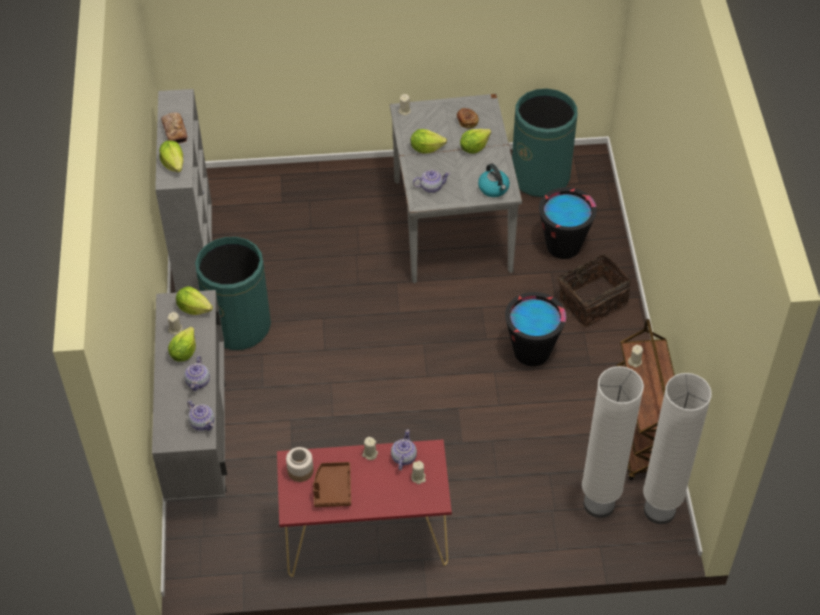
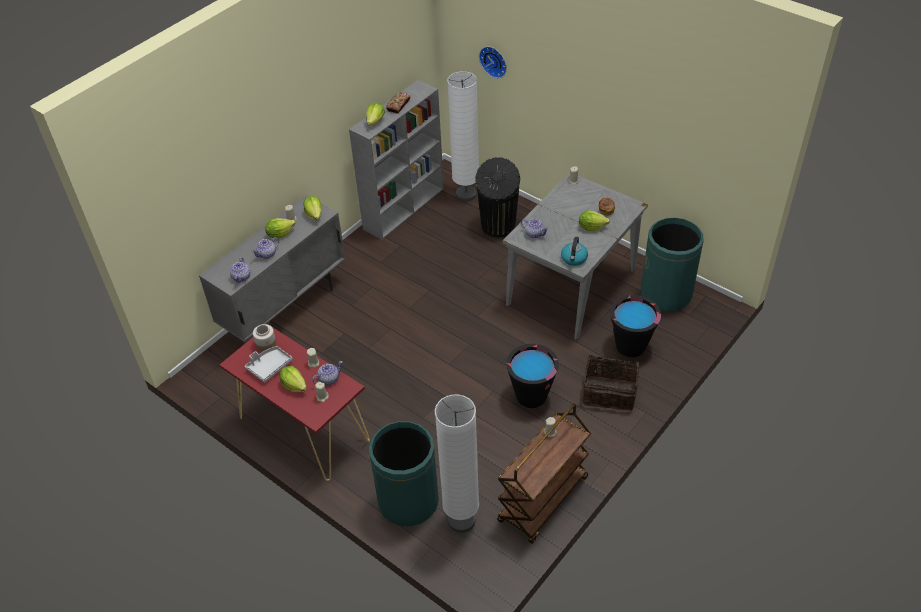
camera: 45 degrees right, 5 degrees down
green trash can [195,237,271,350] -> green trash can moved to [369,421,439,526]
brown tray [313,462,351,507] -> grey tray [245,346,293,383]
lettuce [411,129,447,153] -> lettuce moved to [279,366,307,392]
white floor lamp [643,373,712,524] -> white floor lamp moved to [447,71,479,201]
none -> black trash can [475,157,520,237]
none -> wall clock [479,46,507,78]

